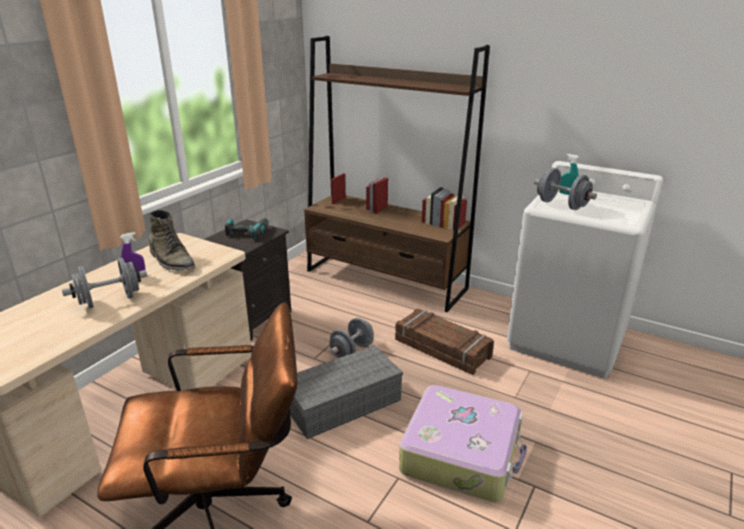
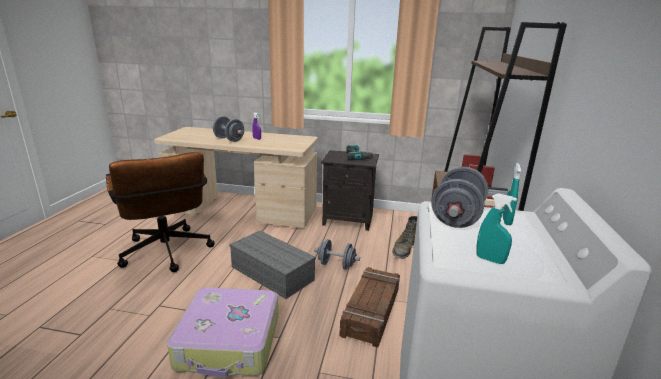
camera: 70 degrees right, 5 degrees down
green boot [149,210,196,271] -> green boot moved to [392,216,417,259]
none -> turquoise spray bottle [476,193,517,264]

